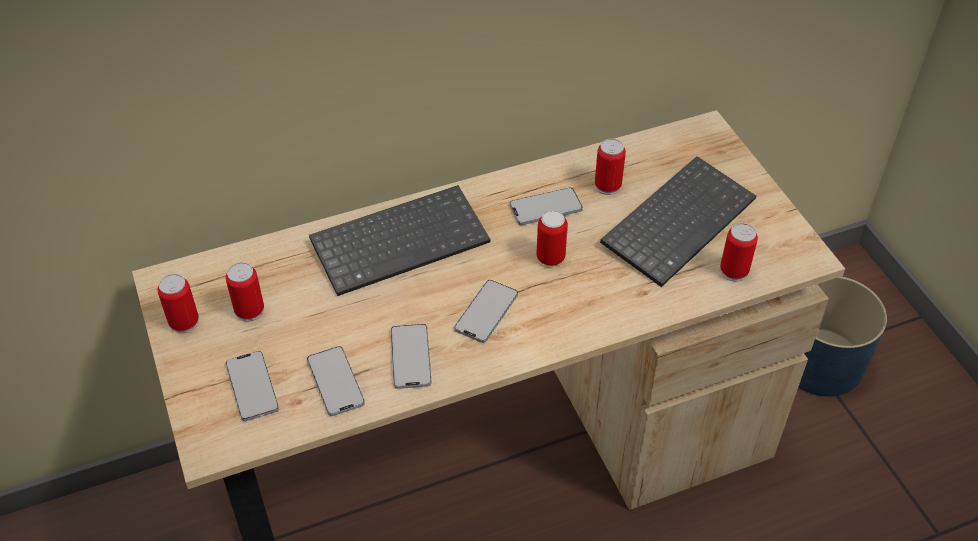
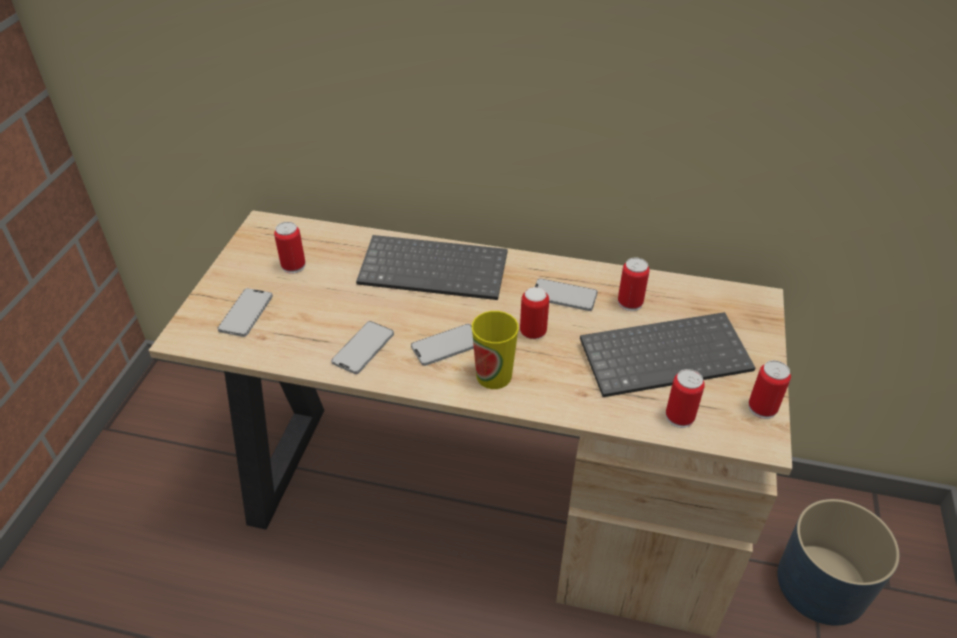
camera: 35 degrees right, 5 degrees down
can [158,274,199,333] -> can moved to [749,360,791,419]
phone [307,346,365,416] -> none
none -> cup [472,311,519,389]

